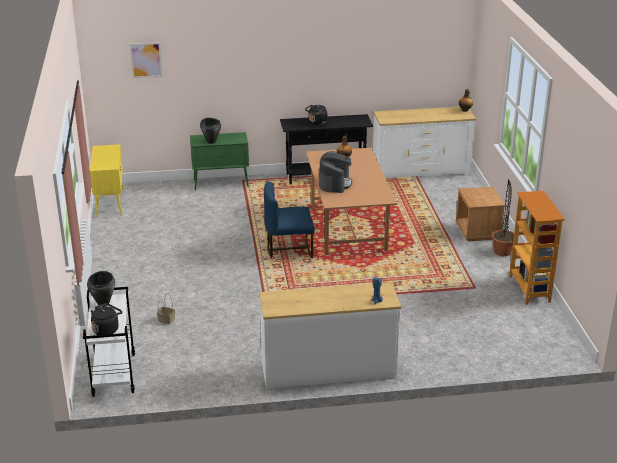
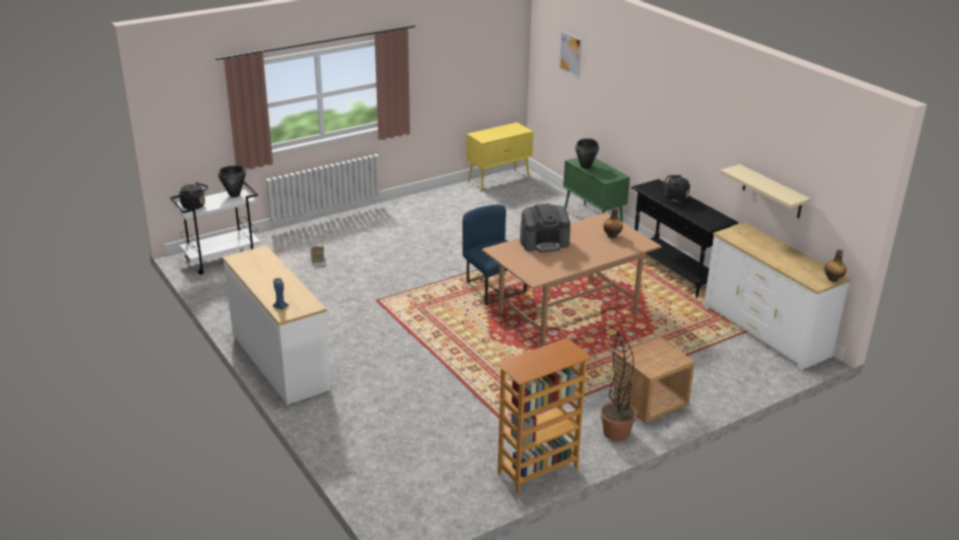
camera: 65 degrees right, 0 degrees up
none -> beige shelf [720,164,811,218]

